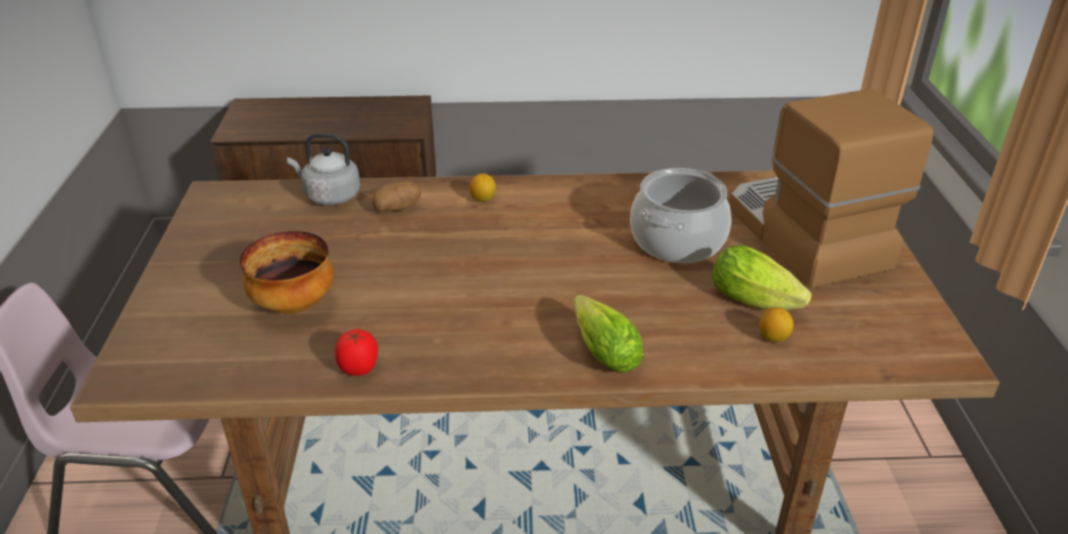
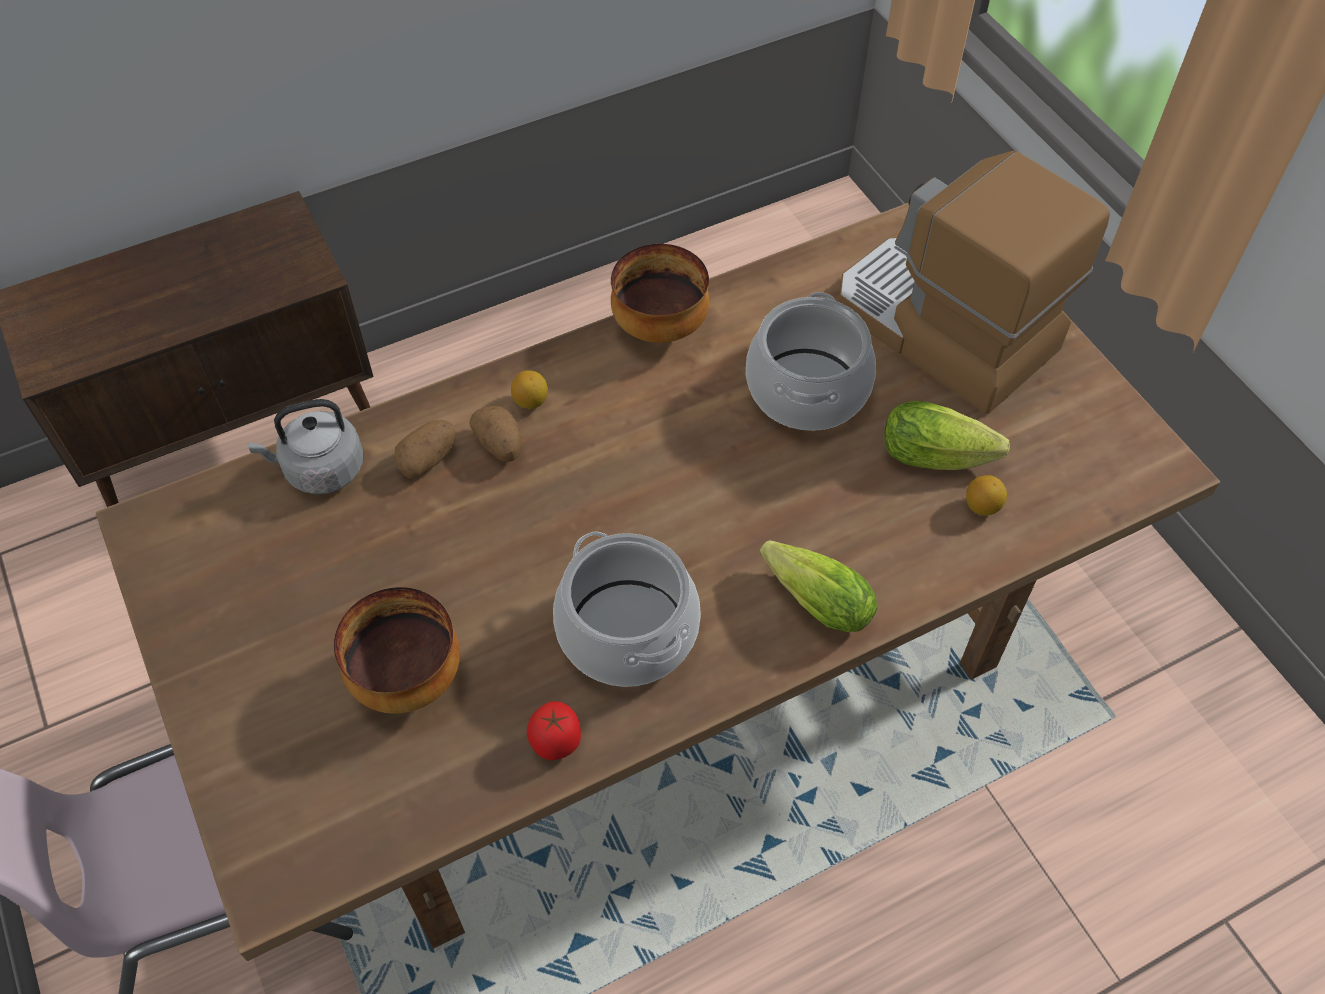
camera: 25 degrees left, 20 degrees up
none -> potato [470,406,522,462]
none -> cooking pot [553,531,701,687]
none -> bowl [611,244,709,343]

